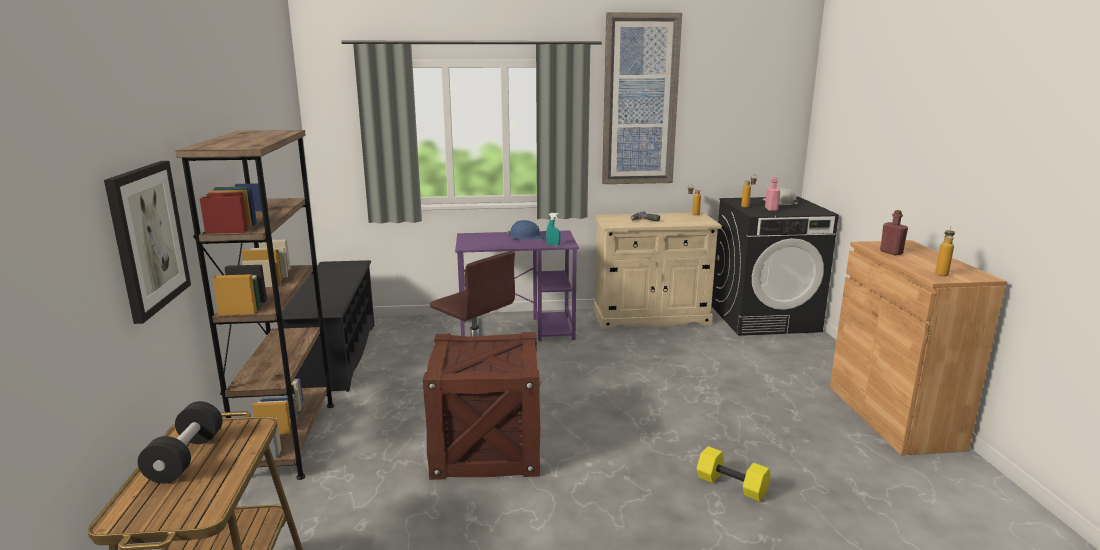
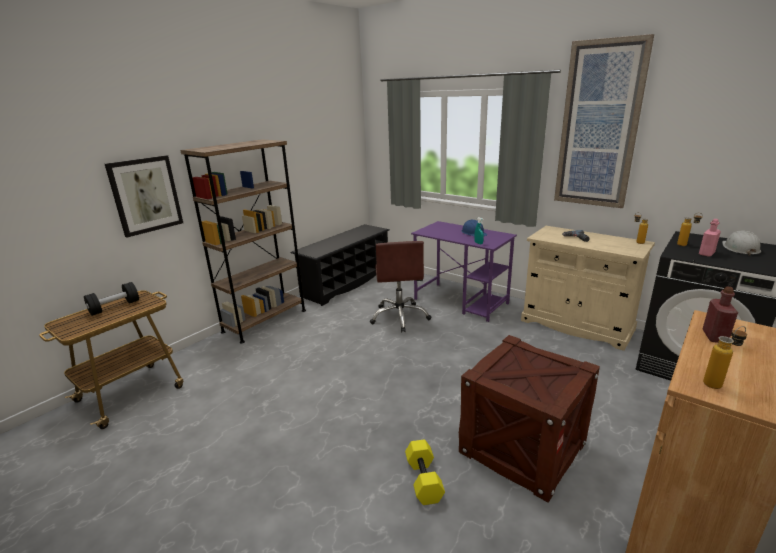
camera: 45 degrees right, 5 degrees up
crate [423,332,542,480] -> crate moved to [459,335,600,503]

